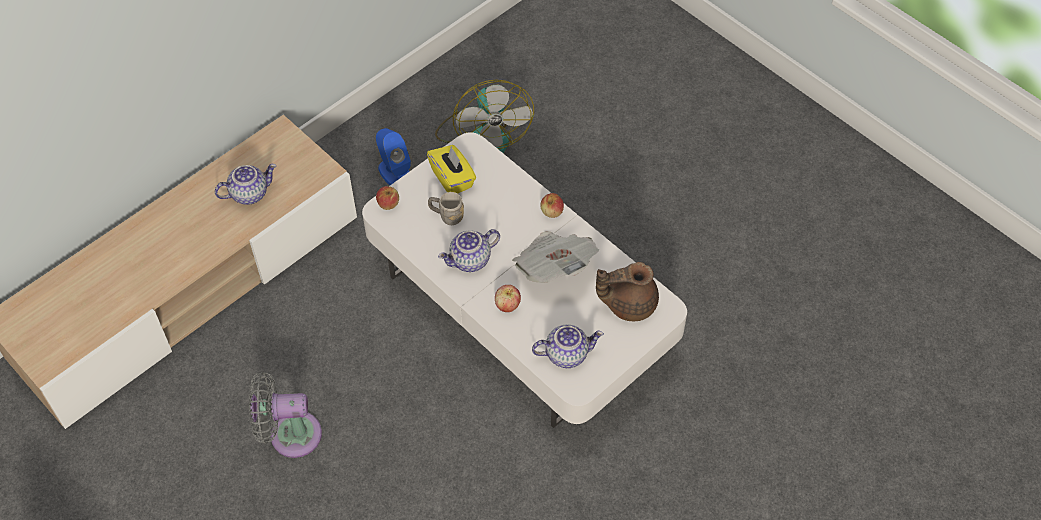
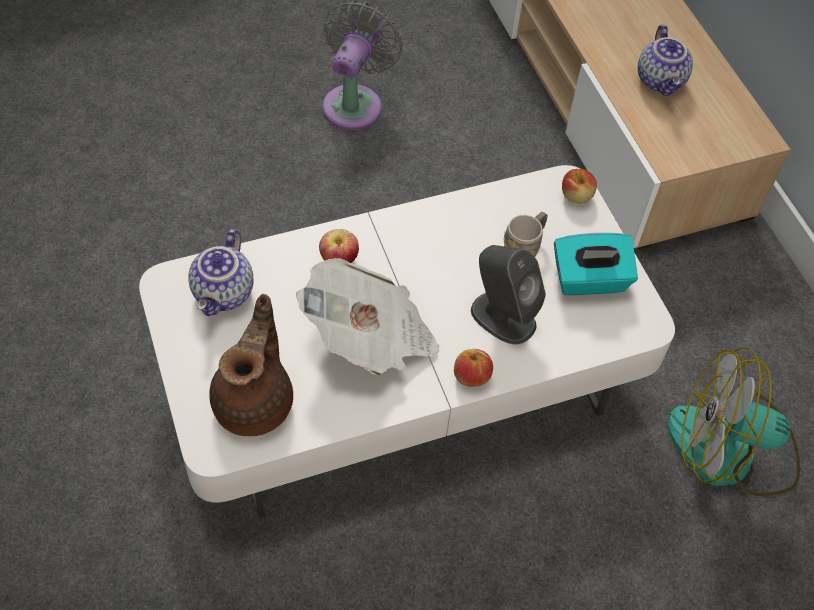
camera: 110 degrees right, 0 degrees up
blue speaker [376,128,411,185] -> none
yellow tissue box [427,145,476,194] -> turquoise tissue box [554,233,638,295]
teapot [438,229,500,272] -> none
none -> grey speaker [471,245,546,344]

